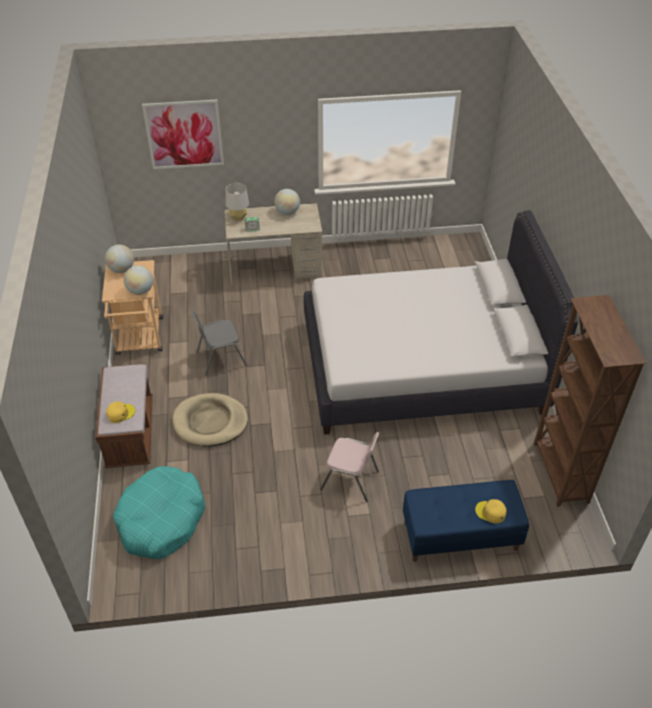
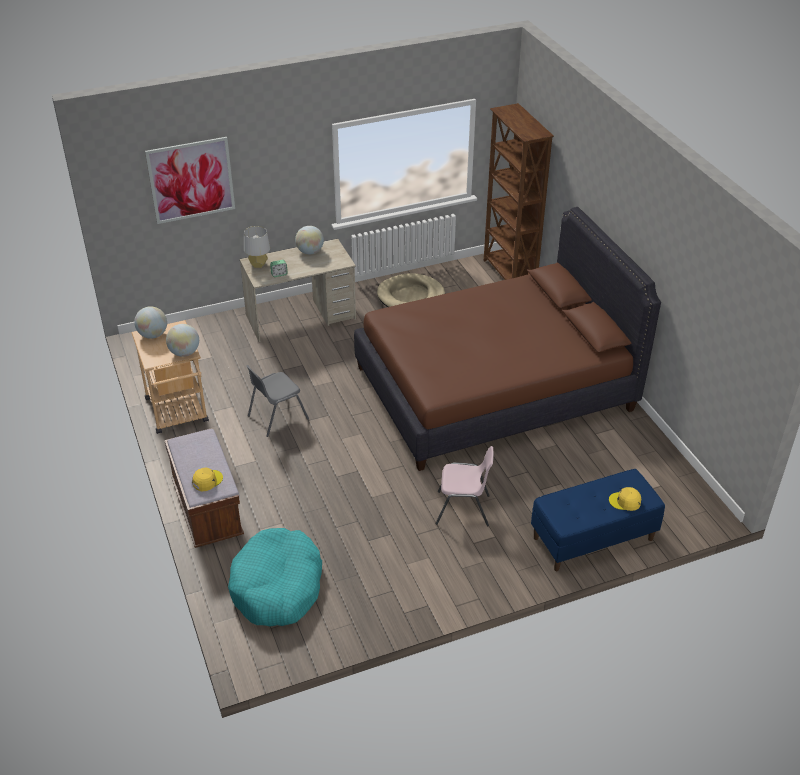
camera: 15 degrees left, 5 degrees down
beige dog bed [172,393,248,447] -> beige dog bed moved to [377,273,445,307]
white bed [304,210,578,435] -> brown bed [354,207,661,471]
brown bookcase [534,295,646,507] -> brown bookcase moved to [484,103,554,280]

